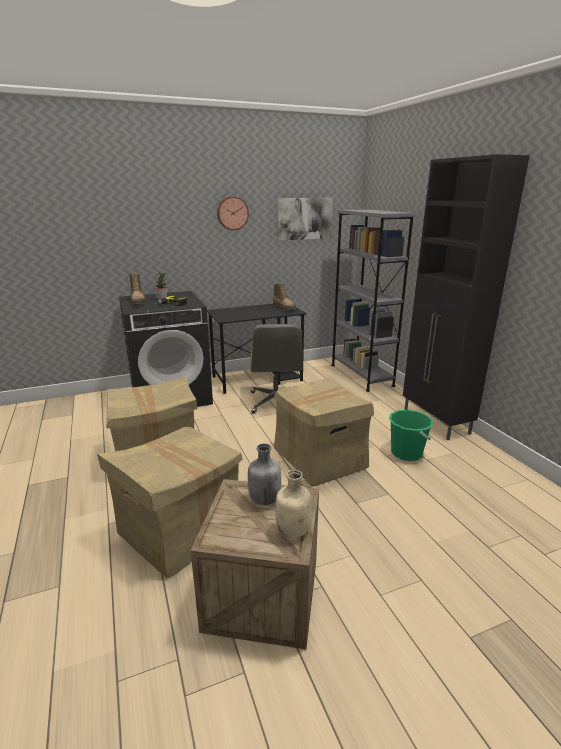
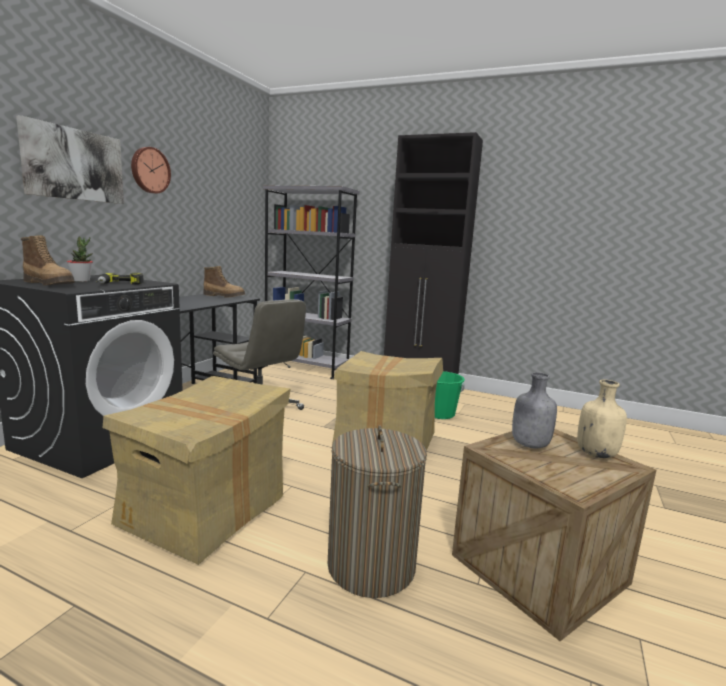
camera: 45 degrees left, 10 degrees down
cardboard box [97,427,242,578] -> laundry basket [328,425,427,598]
picture [278,198,333,240] -> picture moved to [16,115,124,204]

